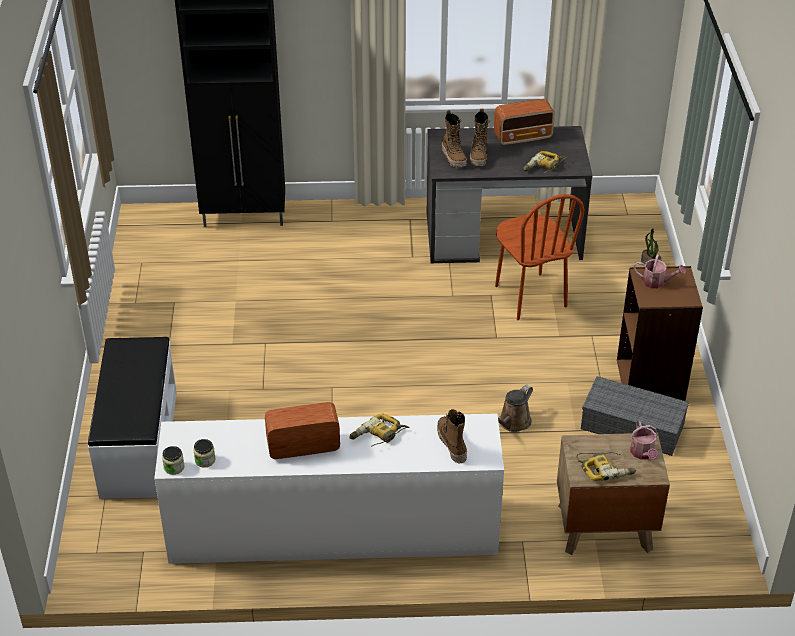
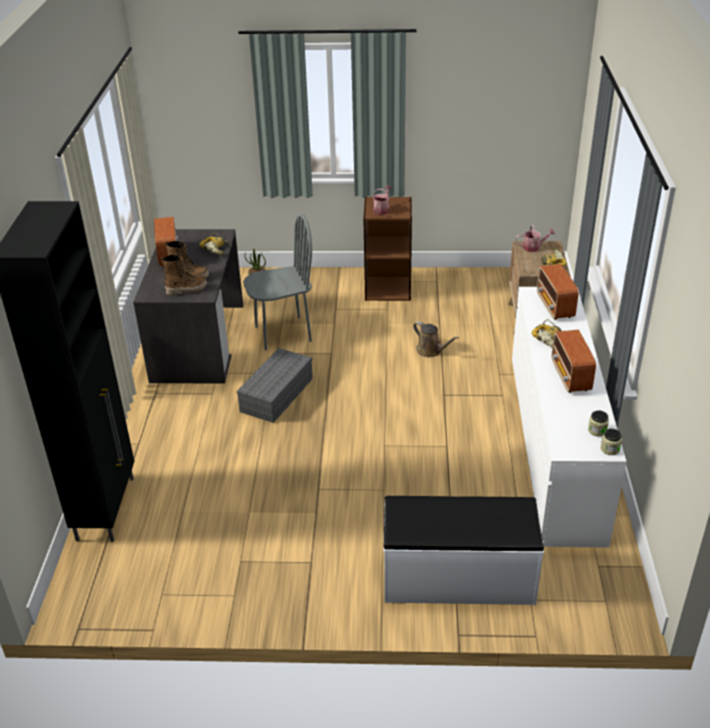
camera: 85 degrees left, 5 degrees down
boot [437,409,467,464] -> radio [537,264,579,320]
brown chair [495,194,584,320] -> grey chair [243,214,312,350]
grey storage box [581,376,689,456] -> grey storage box moved to [237,348,313,423]

